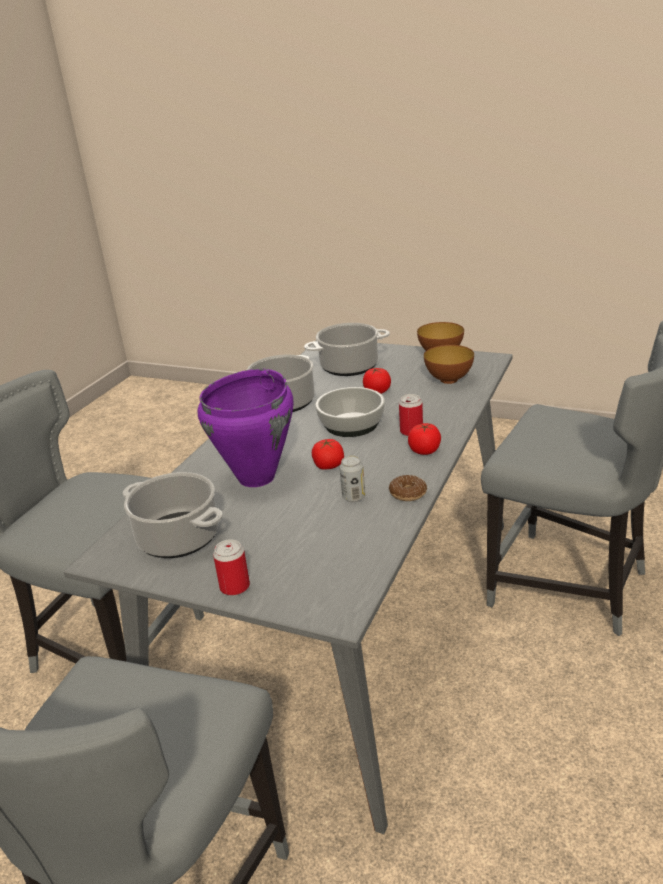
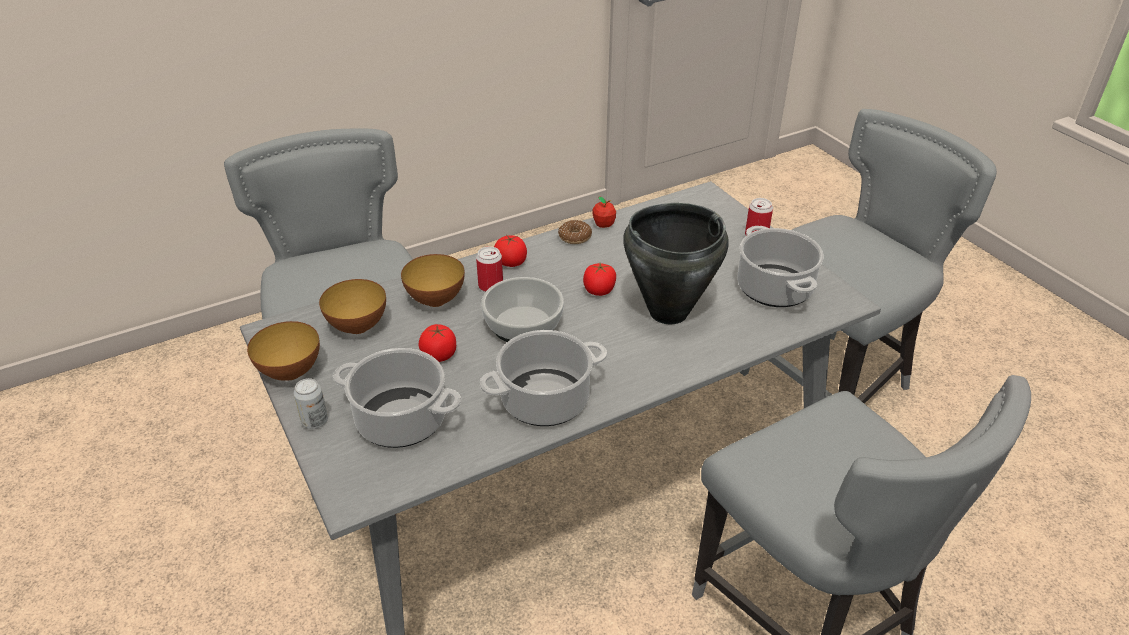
camera: 145 degrees left, 10 degrees up
purple cooking pot [198,369,294,487] -> black cooking pot [623,203,729,324]
can [340,456,365,502] -> can moved to [294,378,328,429]
none -> bowl [401,254,465,307]
none -> apple [593,197,616,228]

